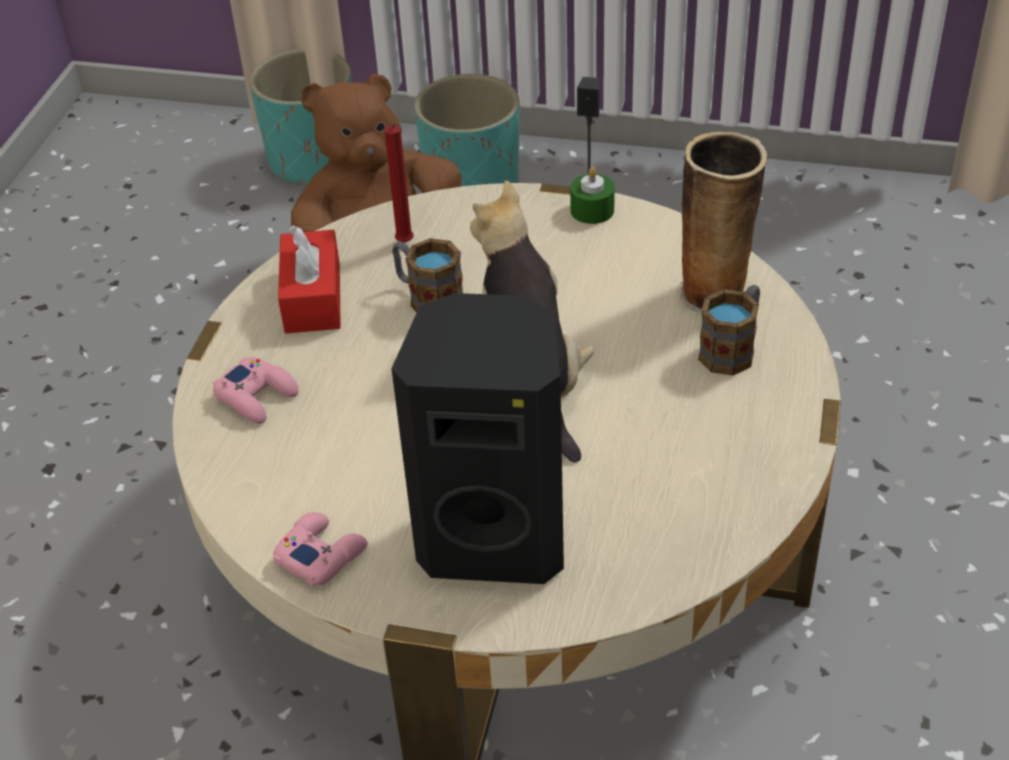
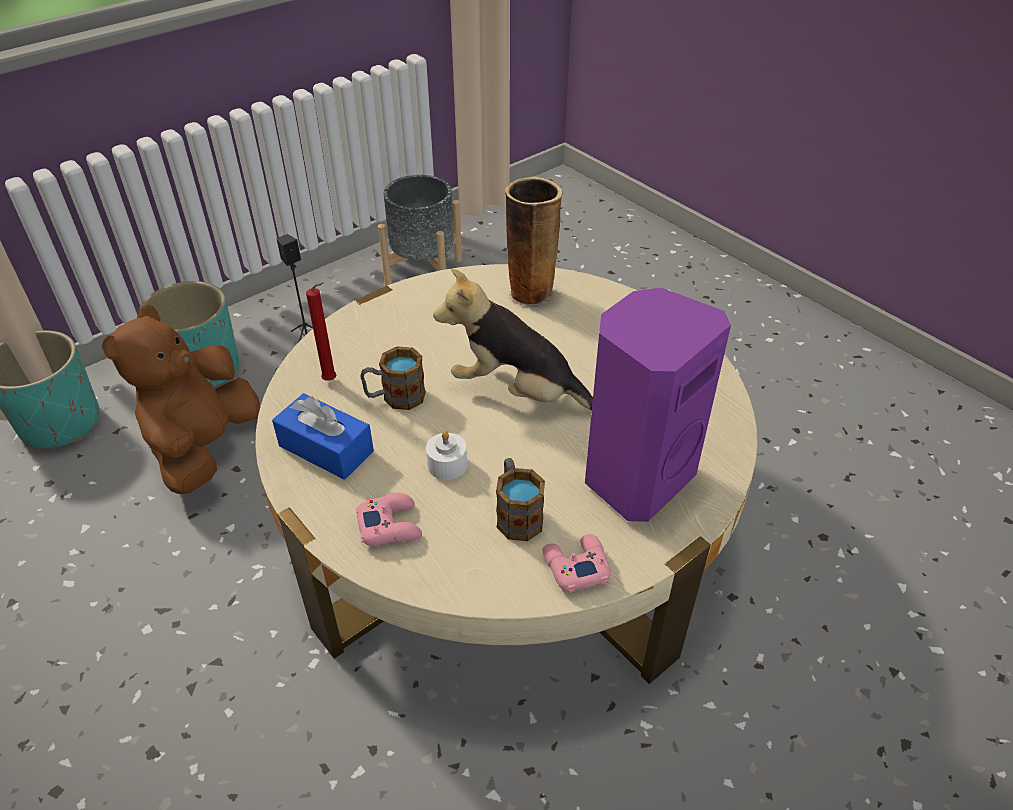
camera: 55 degrees left, 0 degrees up
red tissue box [278,226,341,334] -> blue tissue box [272,393,374,480]
black speaker [391,293,564,584] -> purple speaker [585,288,731,522]
green candle [570,167,615,224] -> none
mug [698,285,760,375] -> mug moved to [496,458,545,541]
none -> grey planter [378,175,462,286]
none -> white candle [426,431,467,480]

